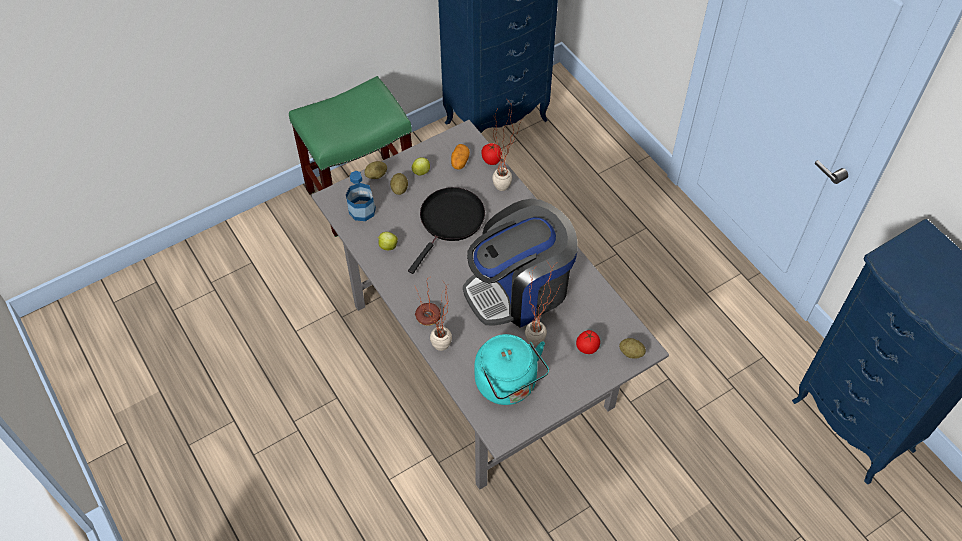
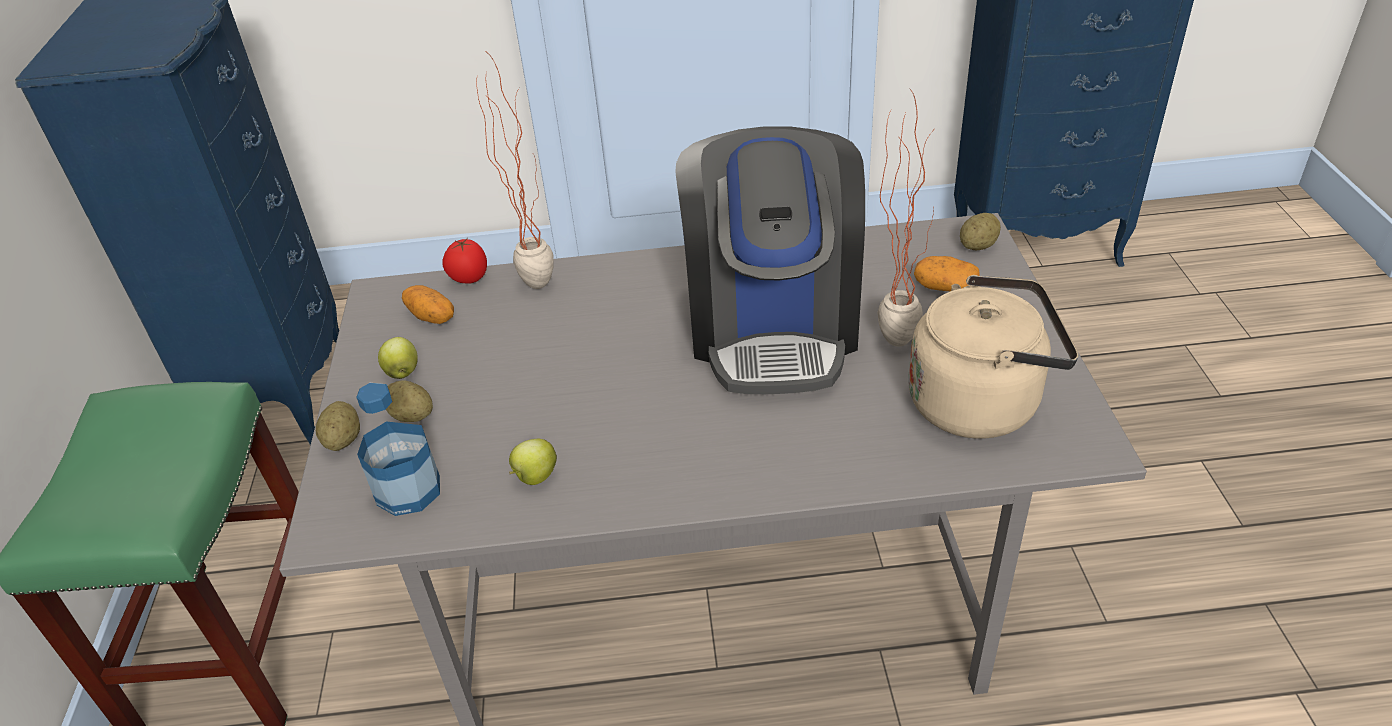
camera: 60 degrees left, 15 degrees down
black frying pan [408,187,485,274] -> none
potted plant [415,279,452,351] -> none
donut [415,303,441,326] -> none
turquoise kettle [475,334,549,405] -> beige kettle [908,275,1078,439]
tomato [576,330,600,354] -> potato [914,256,980,291]

